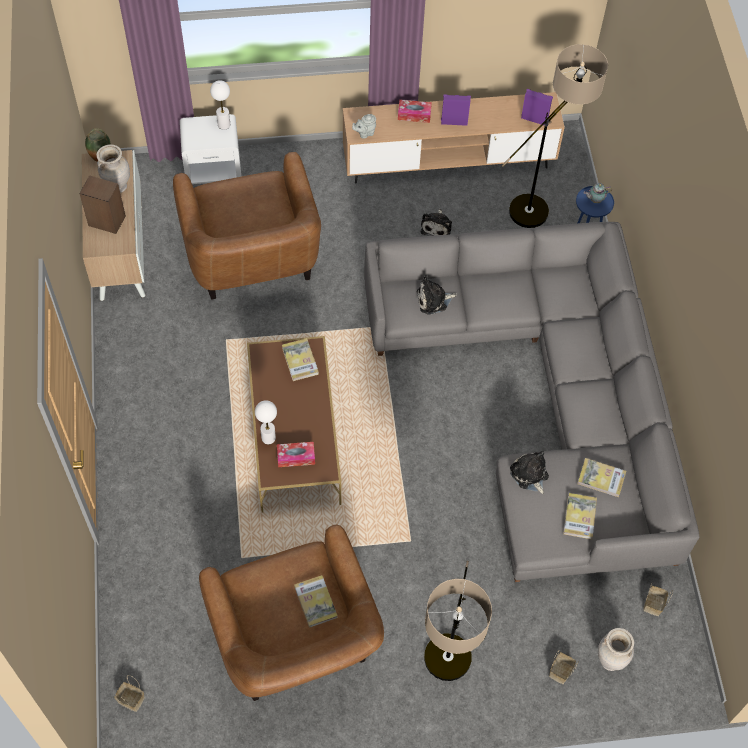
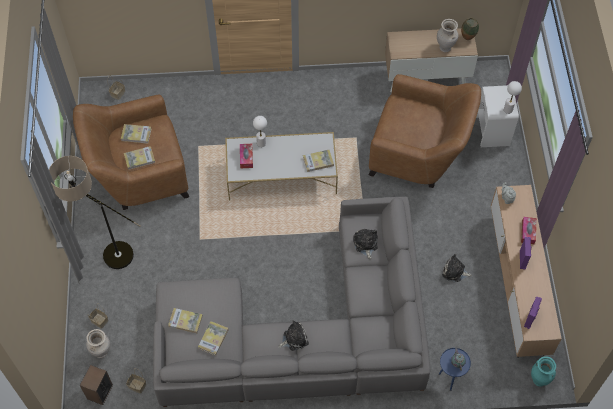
camera: 95 degrees right, 0 degrees up
speaker [79,175,126,234] -> speaker moved to [80,365,113,405]
brown armchair [173,152,321,299] -> brown armchair turned 150 degrees counterclockwise [369,74,481,188]
brown coffee table [247,336,341,512] -> white coffee table [225,132,338,201]
floor lamp [502,44,608,228] -> none
plush toy [510,451,549,494] -> plush toy moved to [278,320,309,351]
none -> book [121,124,152,144]
none -> turquoise vase [531,356,556,387]

